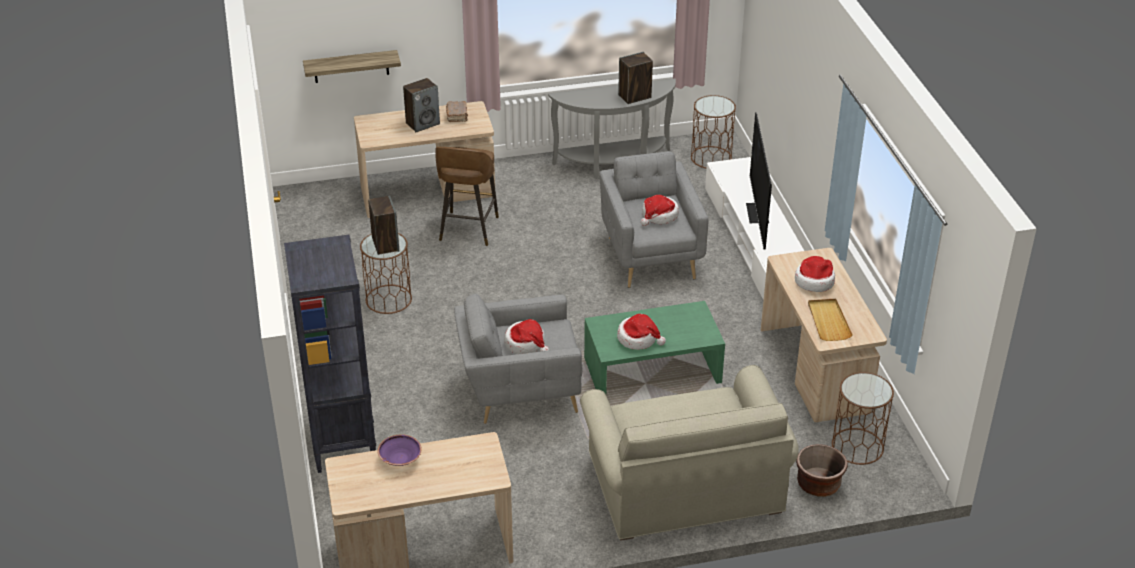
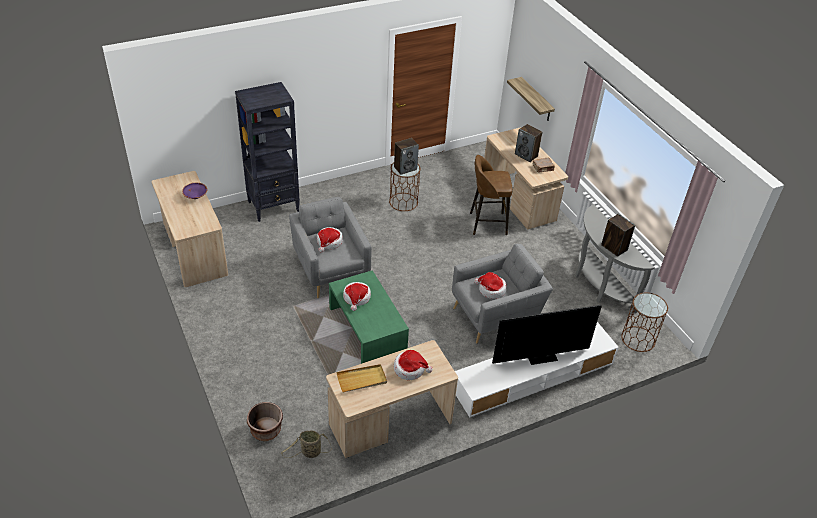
camera: 75 degrees right, 5 degrees up
beige sofa [580,365,799,541] -> none
brown side table [832,372,894,465] -> basket [281,430,331,458]

